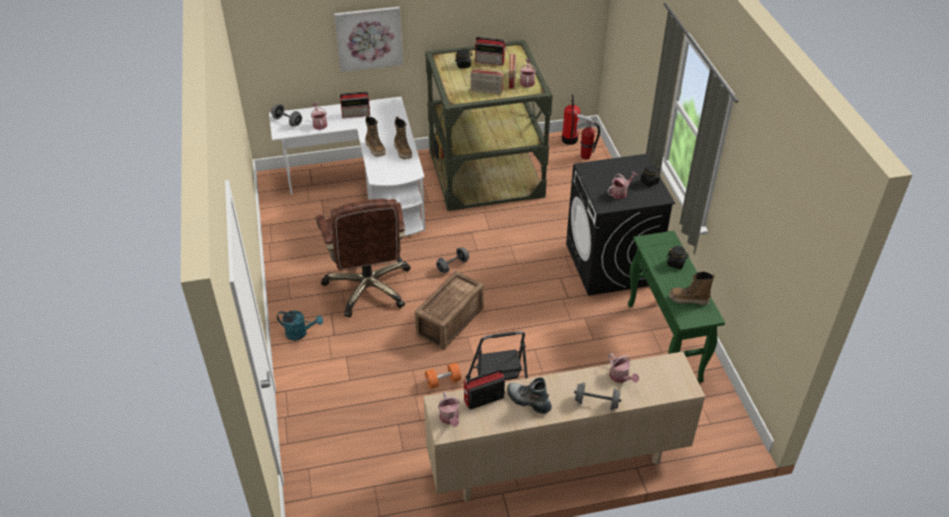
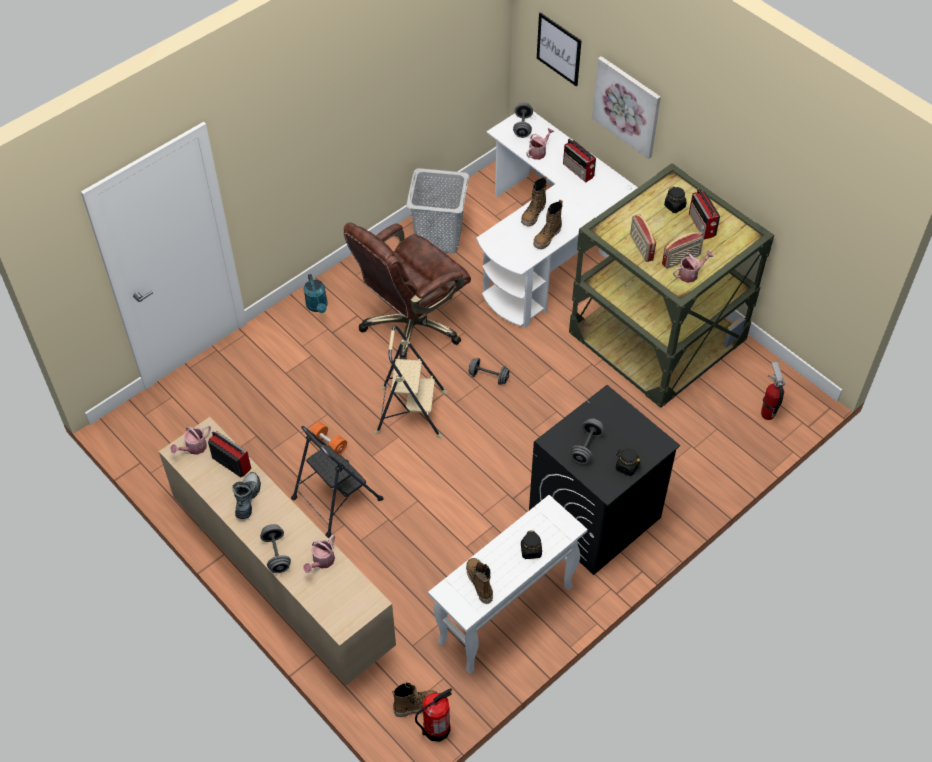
camera: 60 degrees right, 10 degrees up
crate [415,271,484,349] -> beige step ladder [374,325,448,439]
fire extinguisher [562,94,580,145] -> fire extinguisher moved to [415,688,452,742]
watering can [608,171,637,199] -> grey dumbbell [571,418,604,464]
green console table [628,231,725,382] -> white console table [428,495,587,674]
none -> boot [392,682,437,717]
none -> grey laundry basket [406,168,469,253]
none -> picture [537,12,582,86]

